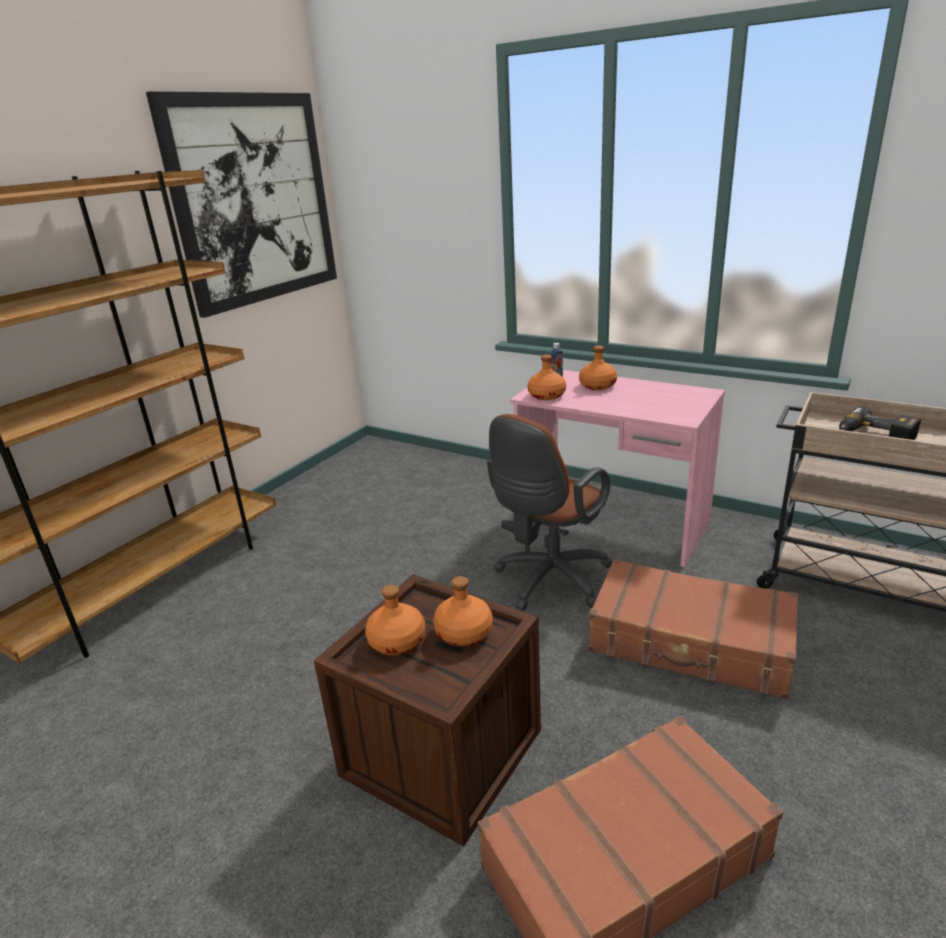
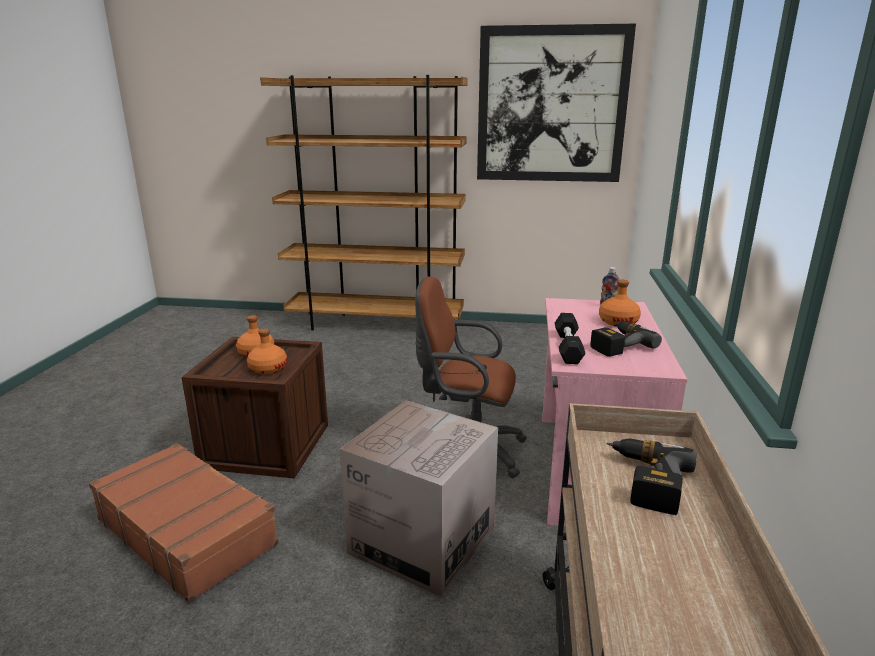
camera: 65 degrees right, 5 degrees down
orange bottle [528,355,566,400] -> none
brown suitcase [588,559,798,699] -> cardboard box [340,400,498,597]
none -> black dumbbell [555,313,586,364]
none -> power drill [590,321,662,357]

